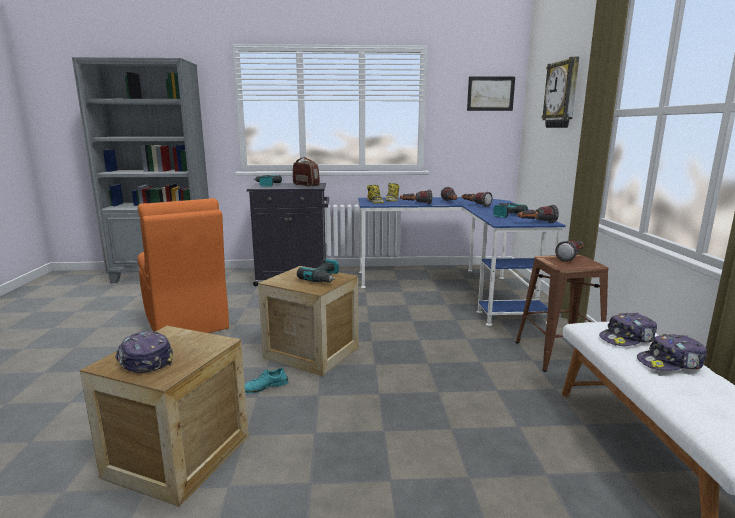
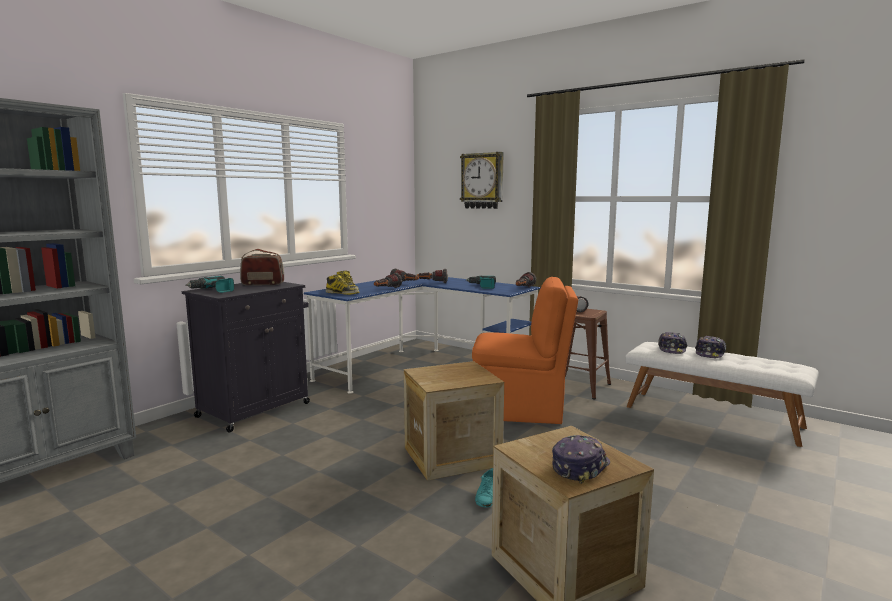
camera: 50 degrees left, 5 degrees down
cap [115,331,173,373] -> cap turned 135 degrees clockwise [552,435,610,484]
orange chair [137,198,229,333] -> orange chair moved to [472,277,578,424]
power drill [297,259,339,283] -> none
picture [467,76,515,111] -> none

